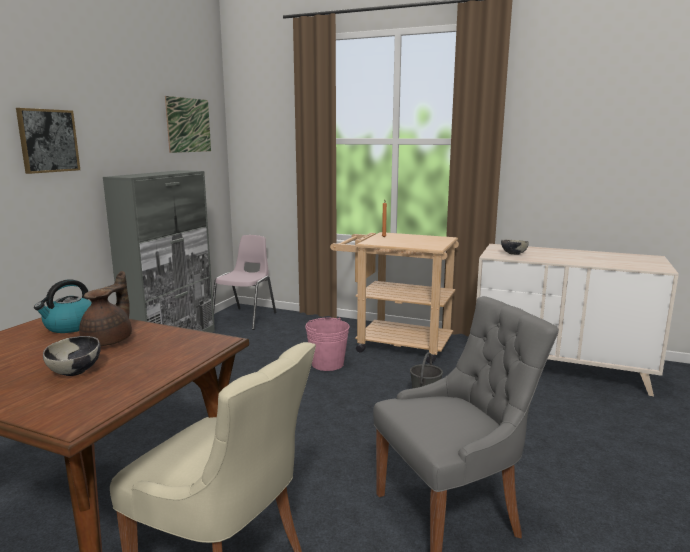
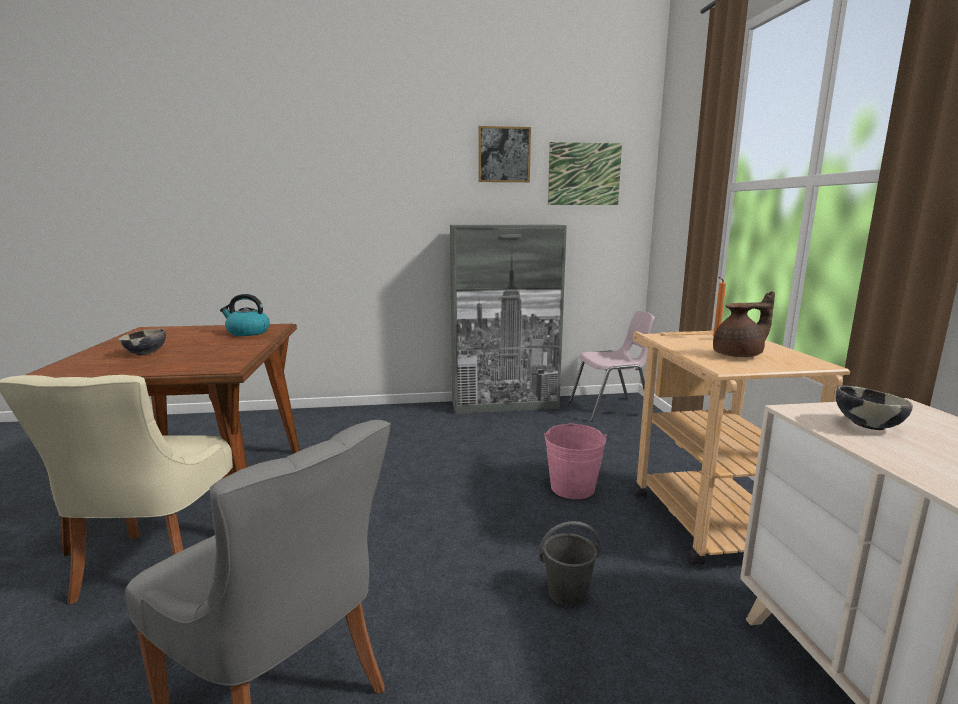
camera: 60 degrees right, 0 degrees up
picture [16,108,80,174] -> picture moved to [478,126,531,182]
brown teapot [79,271,132,346] -> brown teapot moved to [713,291,775,357]

